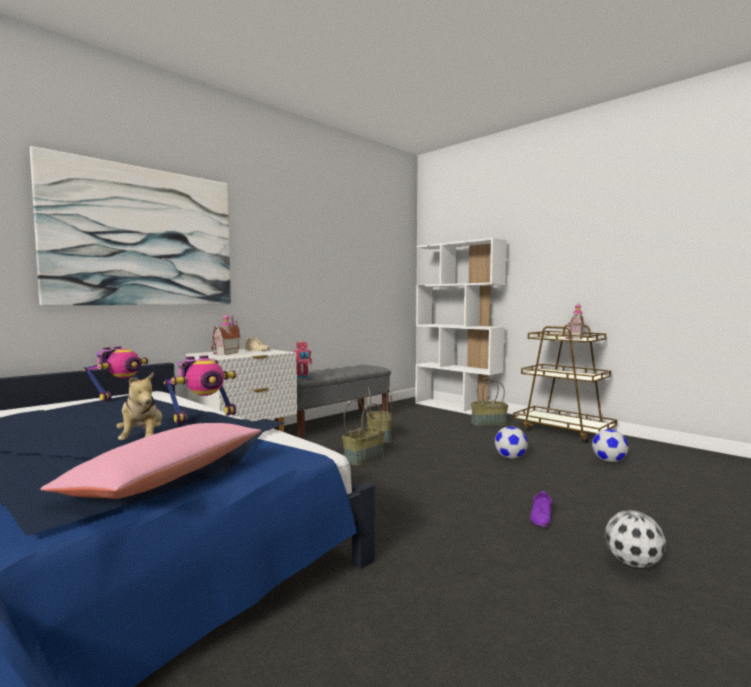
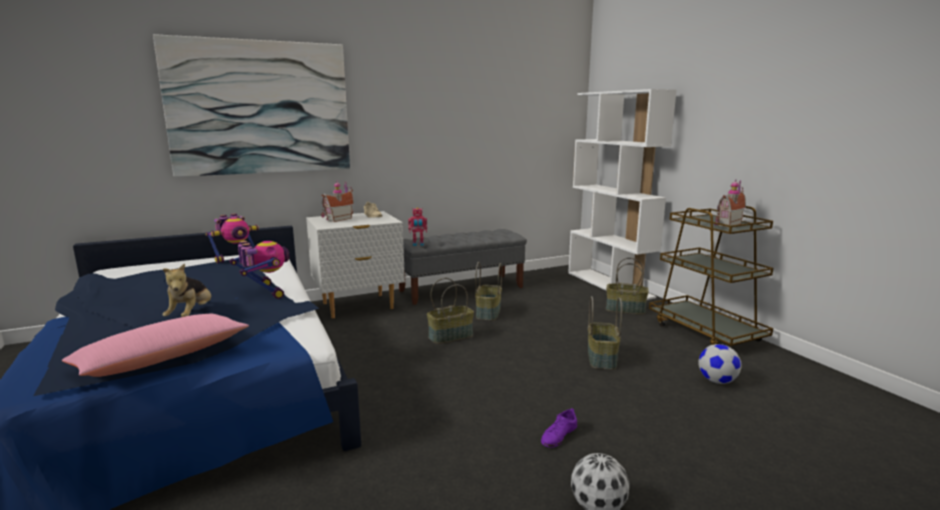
camera: 20 degrees right, 10 degrees up
toy robot [164,355,237,424] -> toy robot turned 105 degrees counterclockwise [229,241,289,299]
football [495,426,528,459] -> basket [588,296,622,370]

